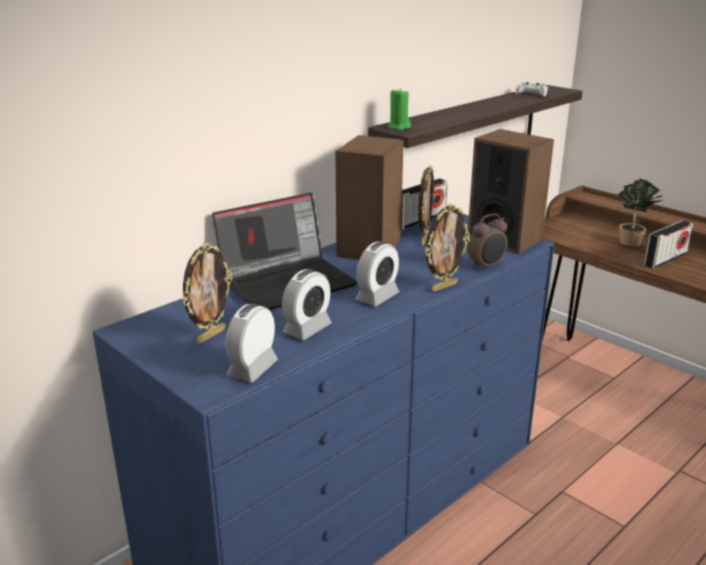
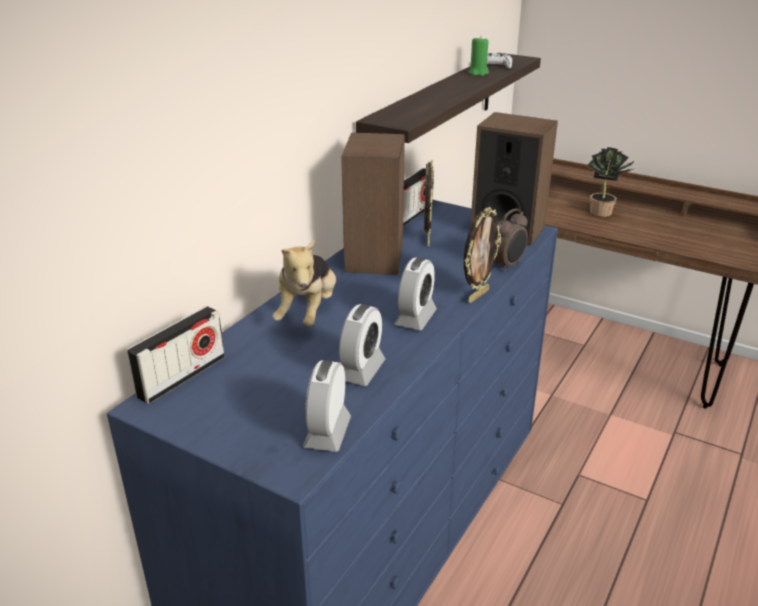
camera: 15 degrees left, 5 degrees up
picture frame [182,243,232,344] -> none
laptop [212,193,357,310] -> plush toy [272,239,336,327]
green candle [388,88,411,131] -> green candle moved to [468,38,489,76]
radio [643,220,693,269] -> radio moved to [127,306,225,404]

